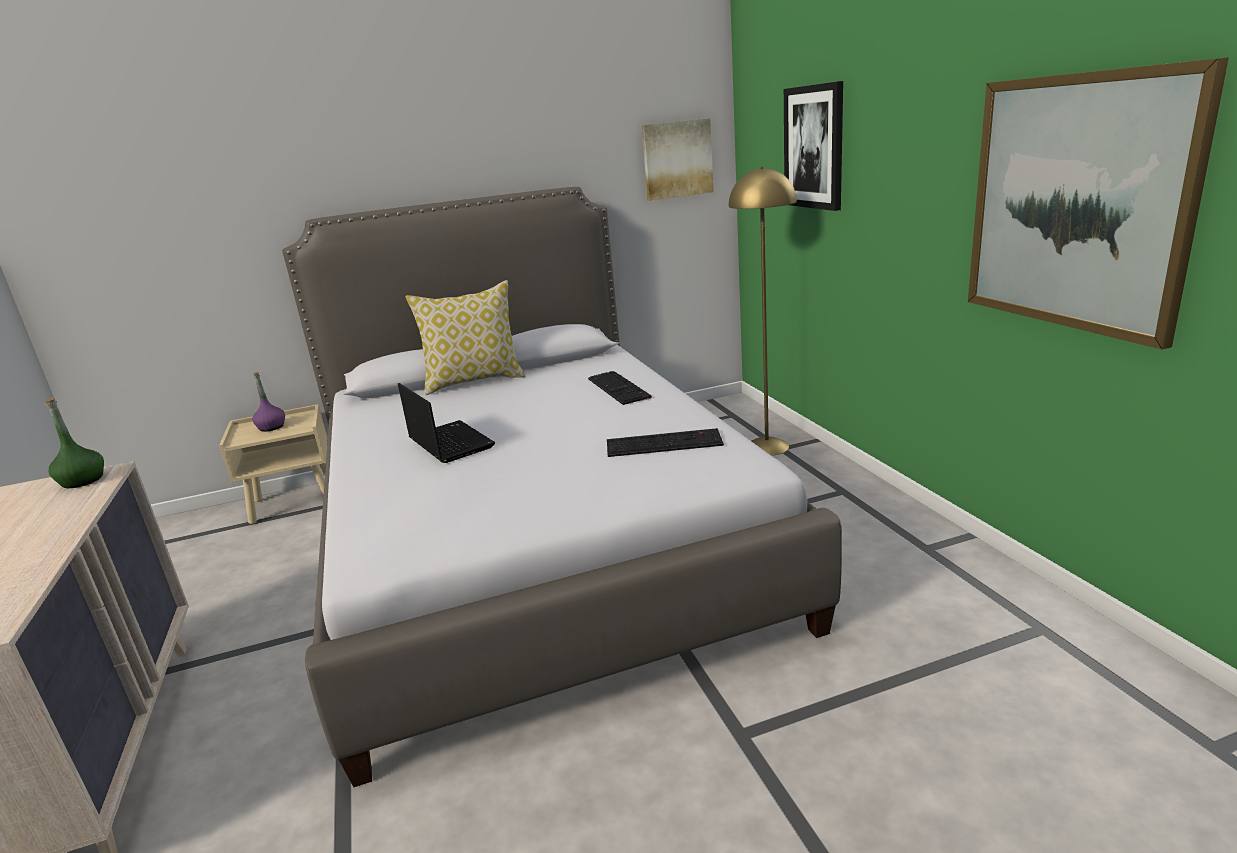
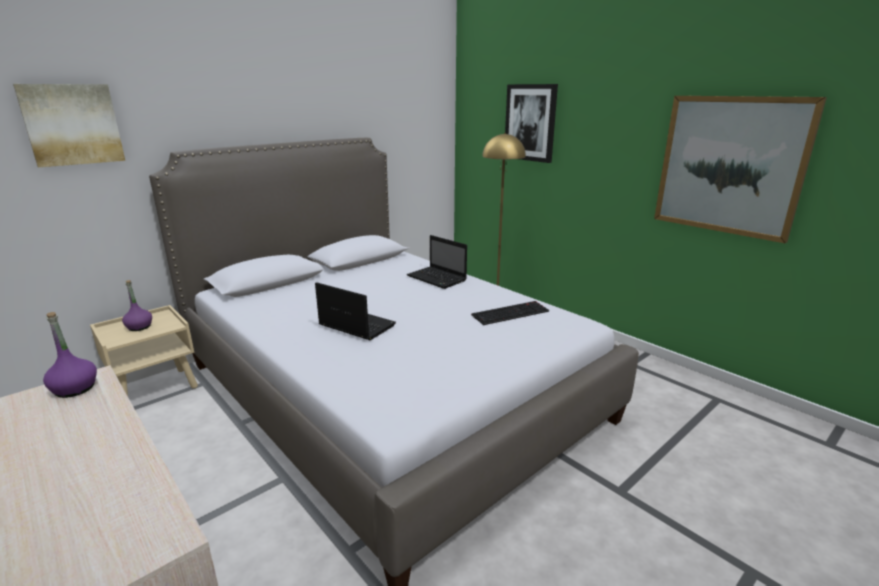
camera: 25 degrees left, 0 degrees up
green bottle [45,398,104,488] -> purple bottle [43,312,97,398]
pillow [405,280,526,395] -> none
keyboard [588,371,652,405] -> laptop [407,235,467,289]
picture [642,118,713,201] -> picture moved to [13,84,125,167]

